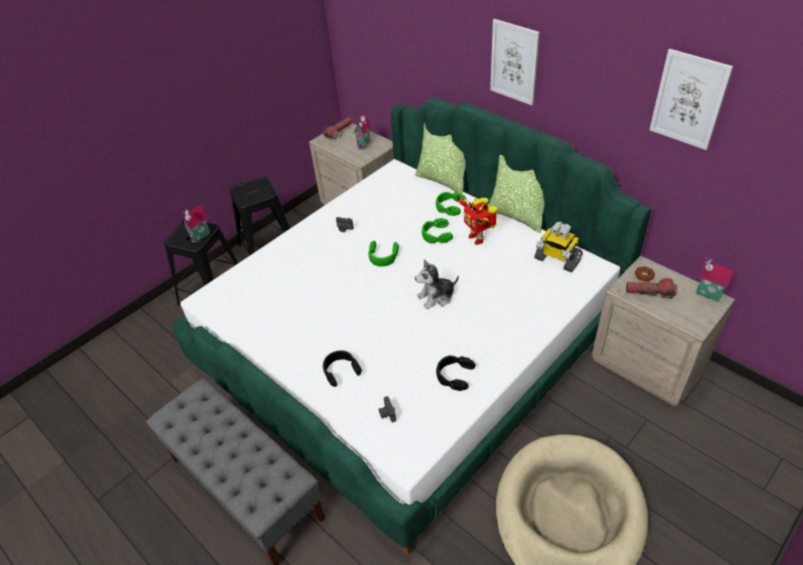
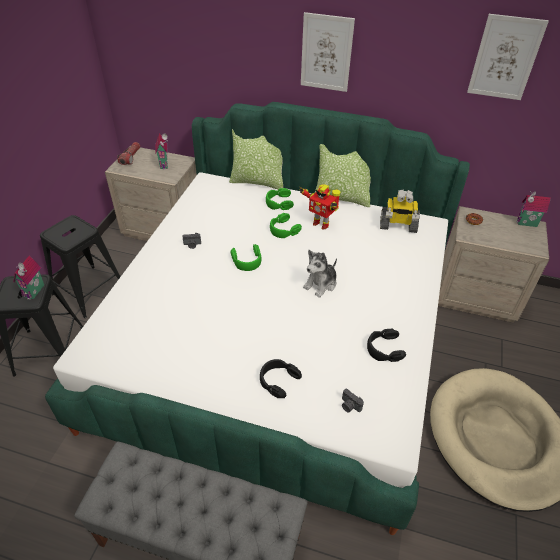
camera: 30 degrees left, 0 degrees up
flashlight [626,278,677,299] -> none

